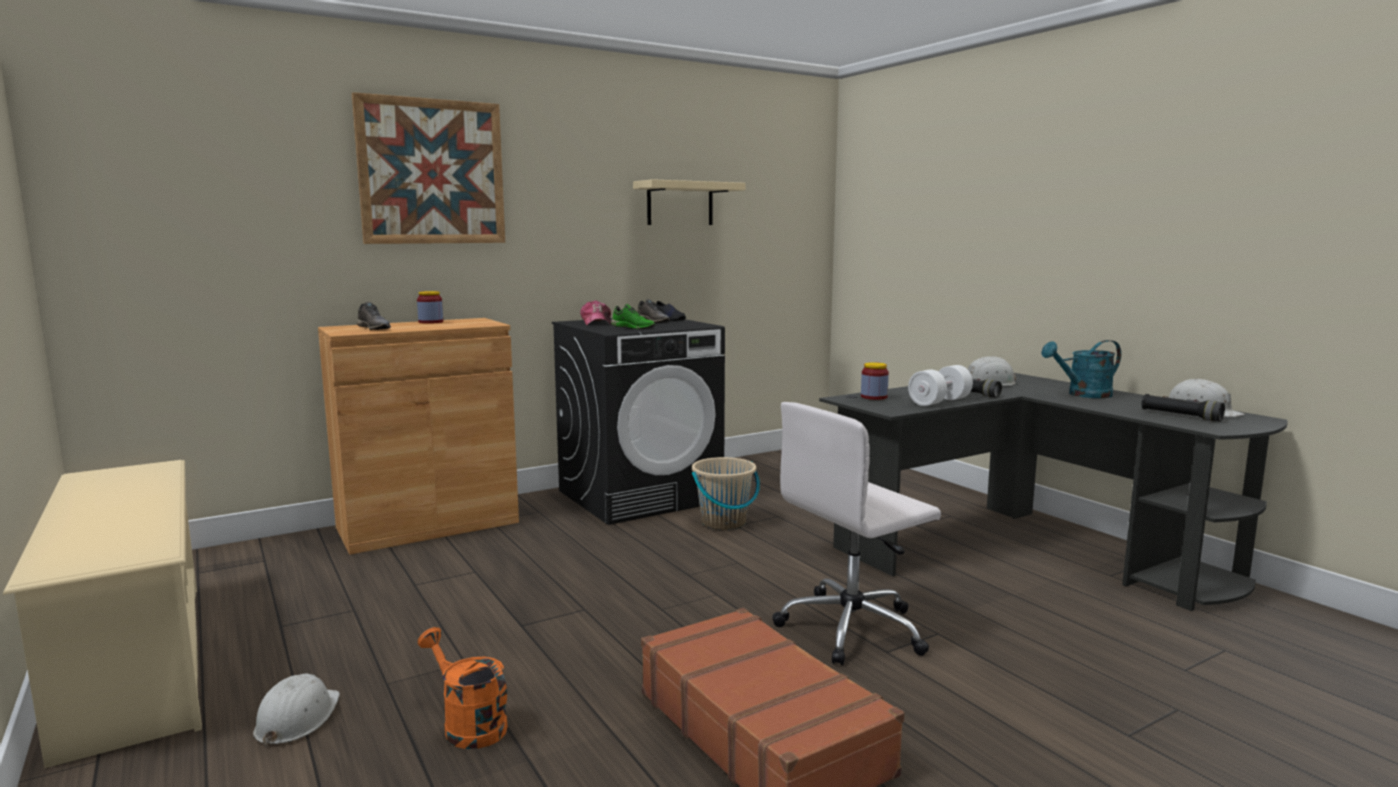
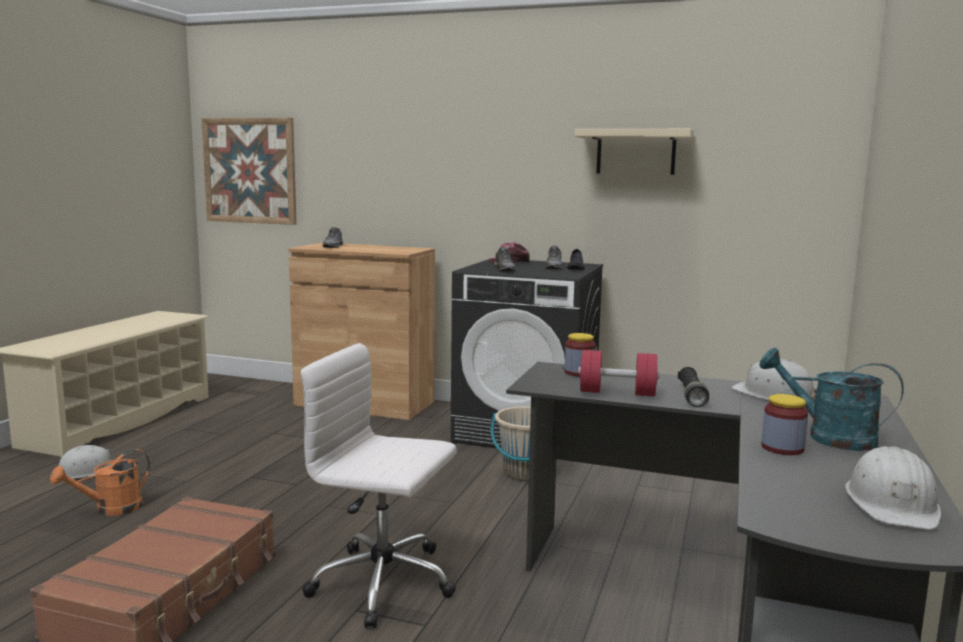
camera: 50 degrees right, 0 degrees up
picture [352,92,505,244] -> picture moved to [202,118,296,225]
jar [417,291,443,324] -> jar moved to [761,394,808,455]
orange watering can [418,627,508,749] -> orange watering can turned 135 degrees counterclockwise [50,449,150,516]
green shoe [611,304,655,329] -> grey shoe [494,247,516,271]
white dumbbell [908,365,973,406] -> red dumbbell [578,350,659,397]
black flashlight [1141,394,1225,422] -> none

